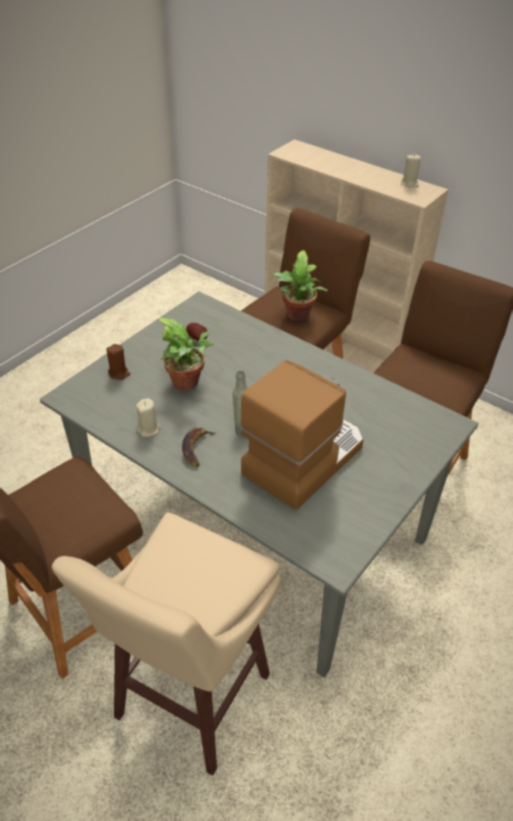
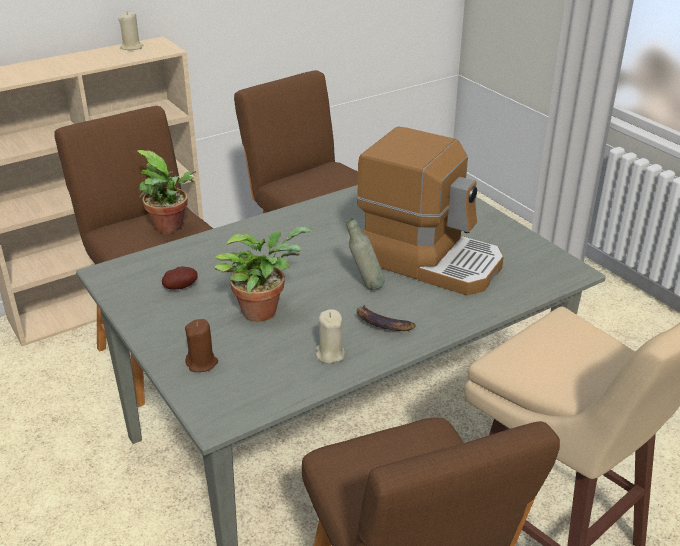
camera: 70 degrees left, 10 degrees down
coffee machine [240,361,364,510] -> coffee machine turned 150 degrees clockwise [356,127,504,296]

